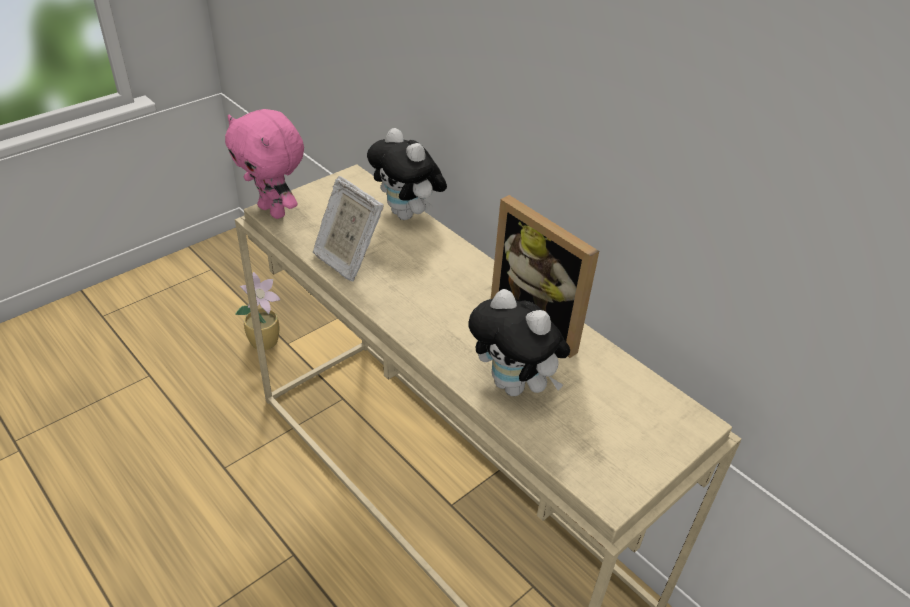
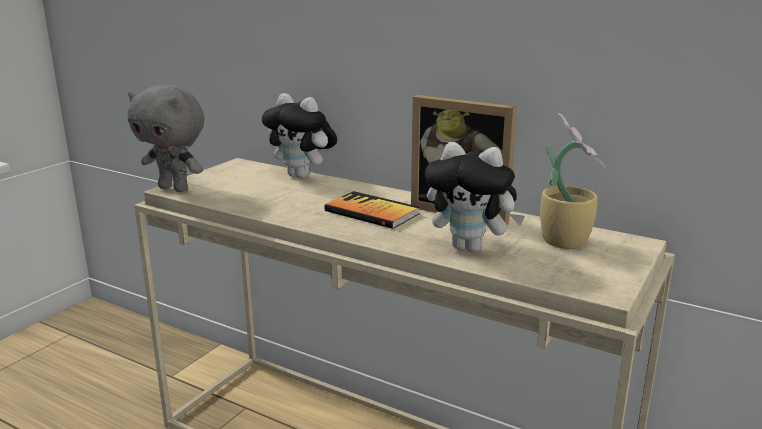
camera: 15 degrees left, 20 degrees down
pink plush toy [225,109,304,219] -> grey plush toy [128,85,205,192]
potted plant [235,272,280,350] -> potted plant moved to [540,113,605,249]
picture frame [313,176,384,281] -> none
none -> book [324,191,420,229]

